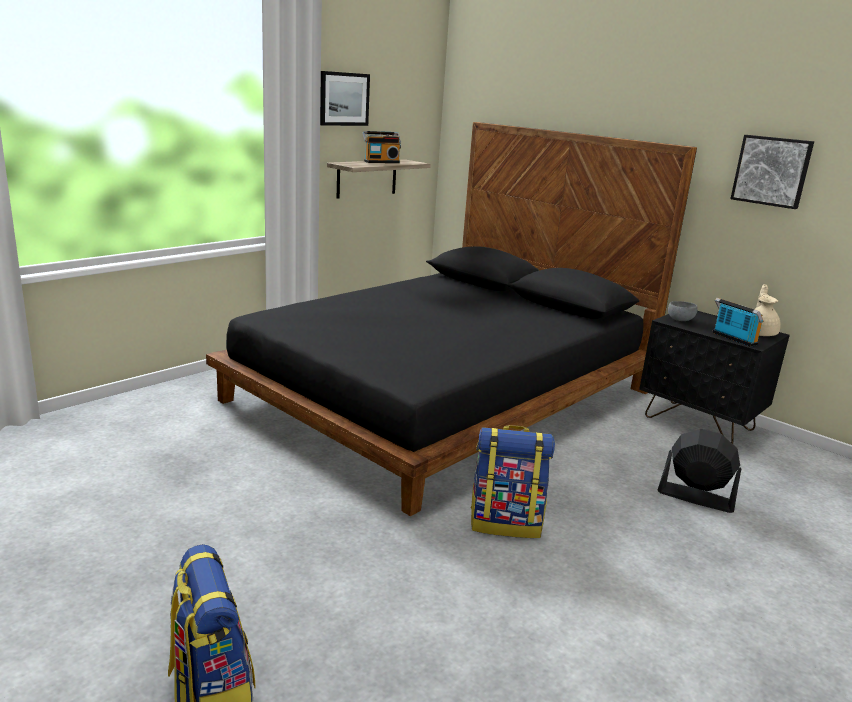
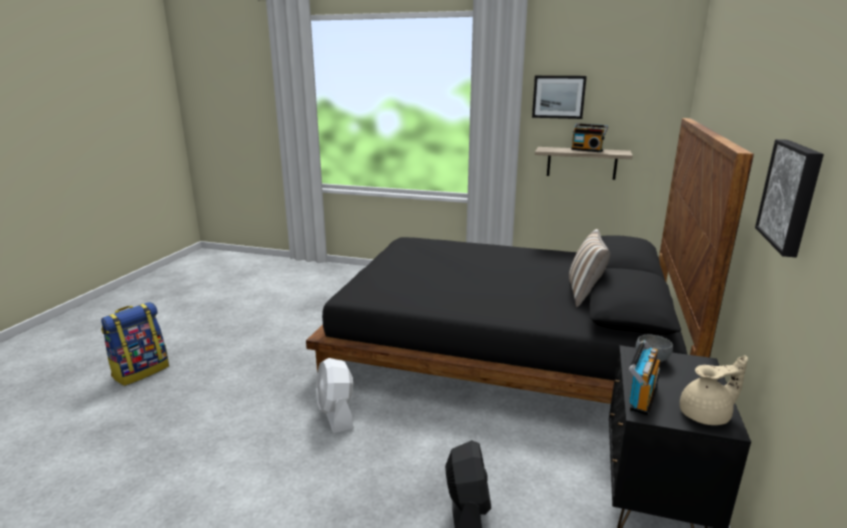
camera: 65 degrees right, 0 degrees up
backpack [471,425,555,538] -> white fan [316,358,353,434]
none -> pillow [569,229,610,307]

